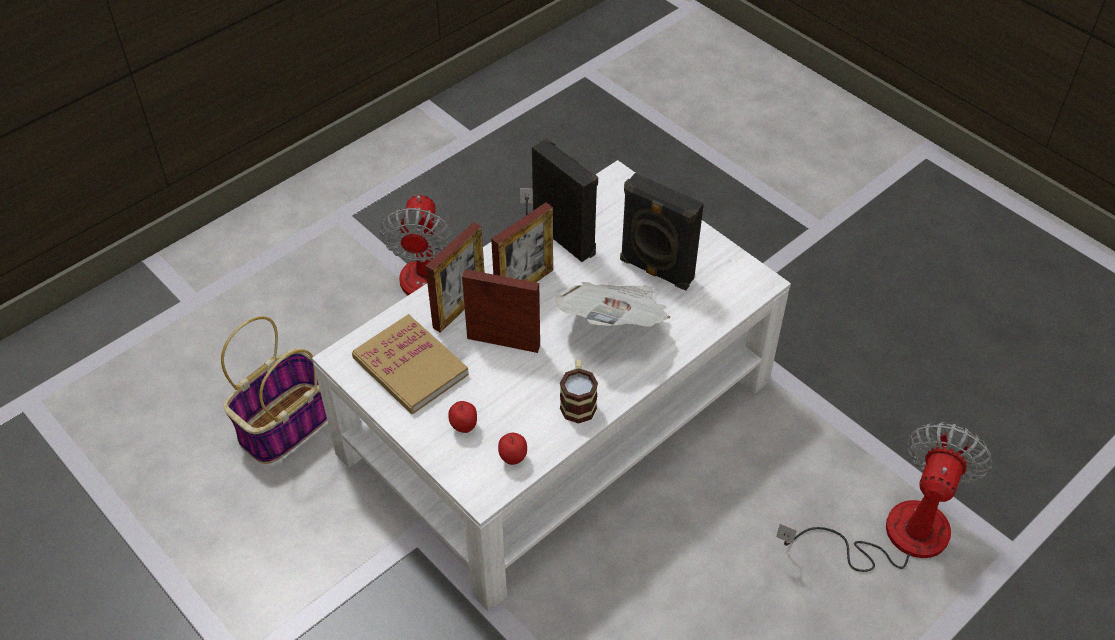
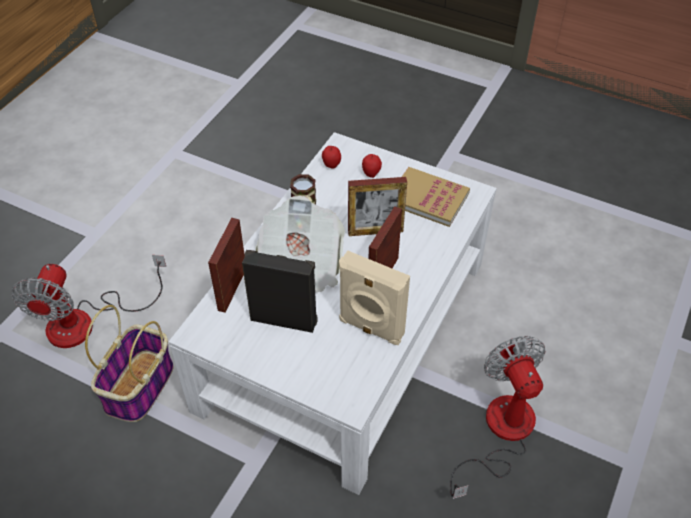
camera: 160 degrees right, 0 degrees up
basket [221,316,327,464] -> basket moved to [85,305,174,422]
picture frame [425,222,485,333] -> picture frame moved to [208,218,245,313]
black speaker [532,138,598,262] -> beige speaker [339,251,410,345]

